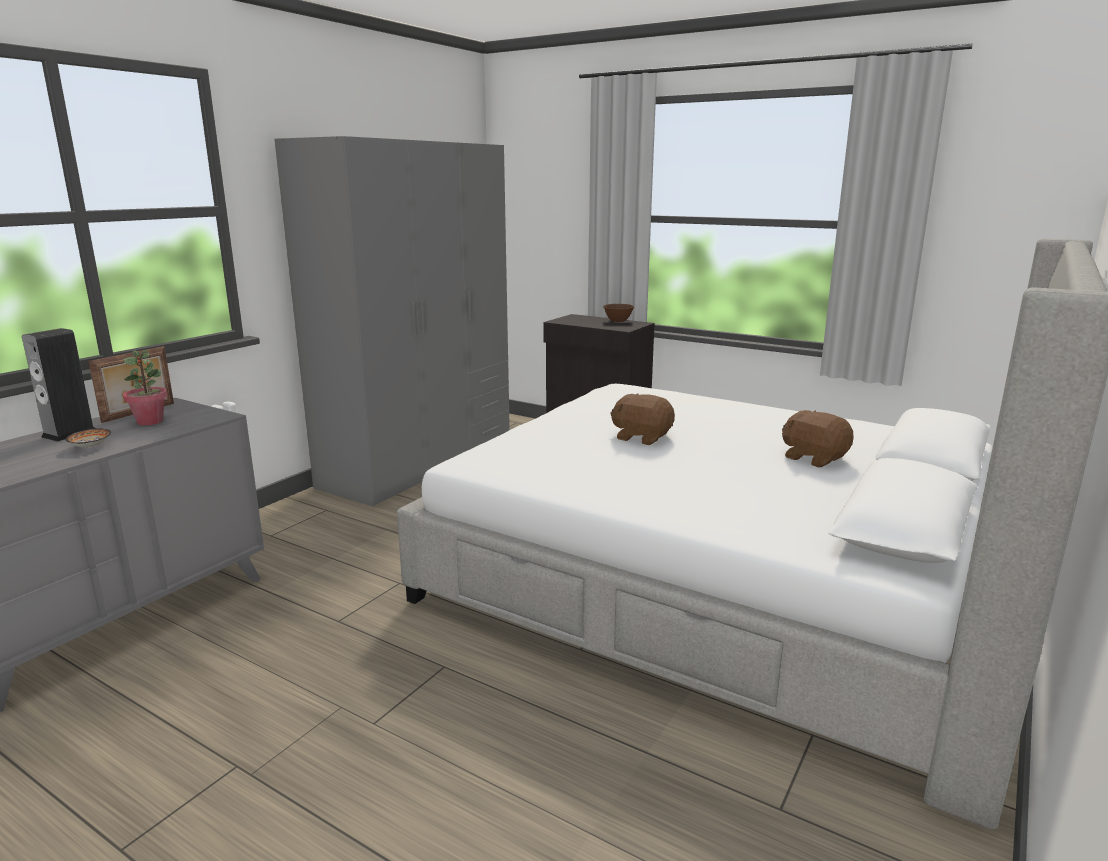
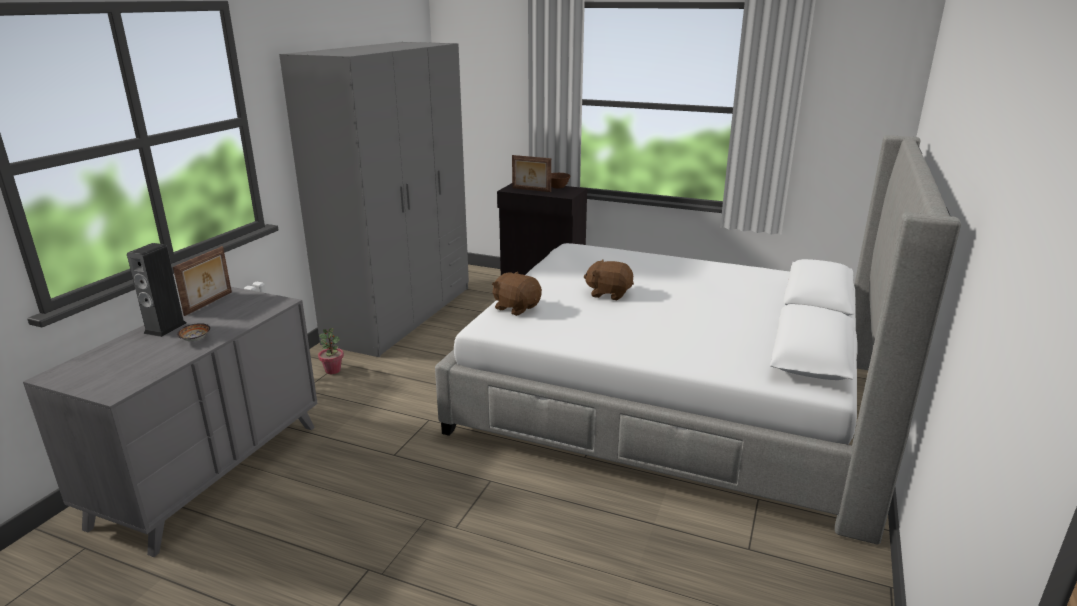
camera: 10 degrees left, 5 degrees up
potted plant [123,350,167,426] -> potted plant moved to [318,328,344,374]
brown plush toy [782,410,854,467] -> brown plush toy moved to [492,272,542,316]
none -> picture frame [512,155,551,192]

